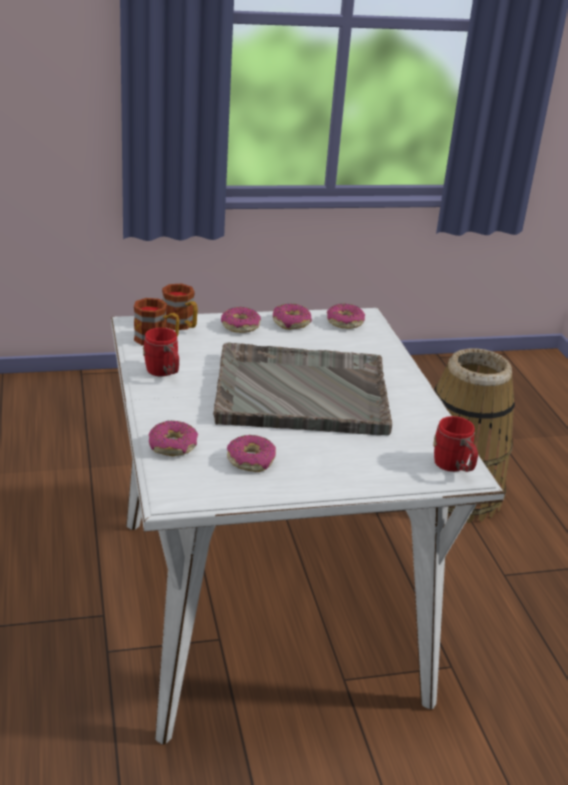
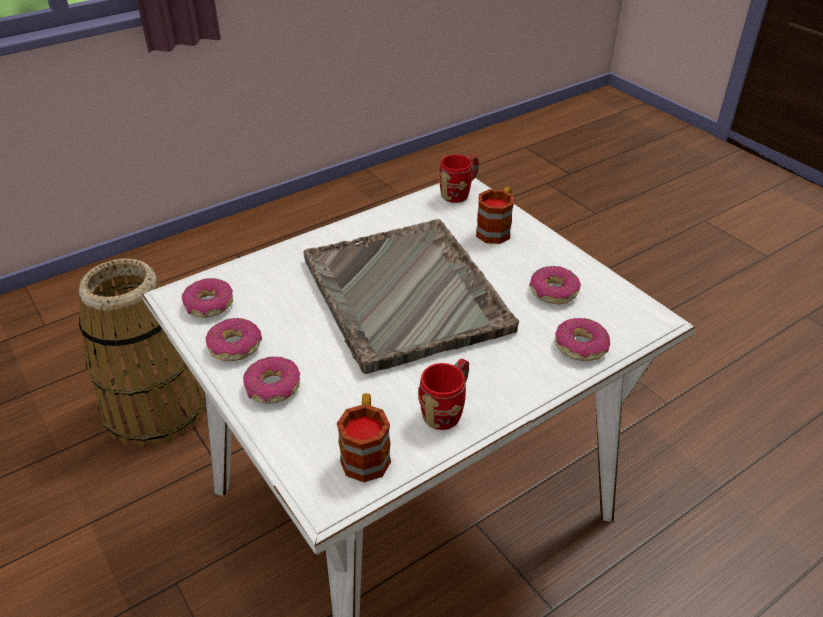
camera: 110 degrees left, 10 degrees up
mug [162,284,198,330] -> mug moved to [476,187,514,244]

